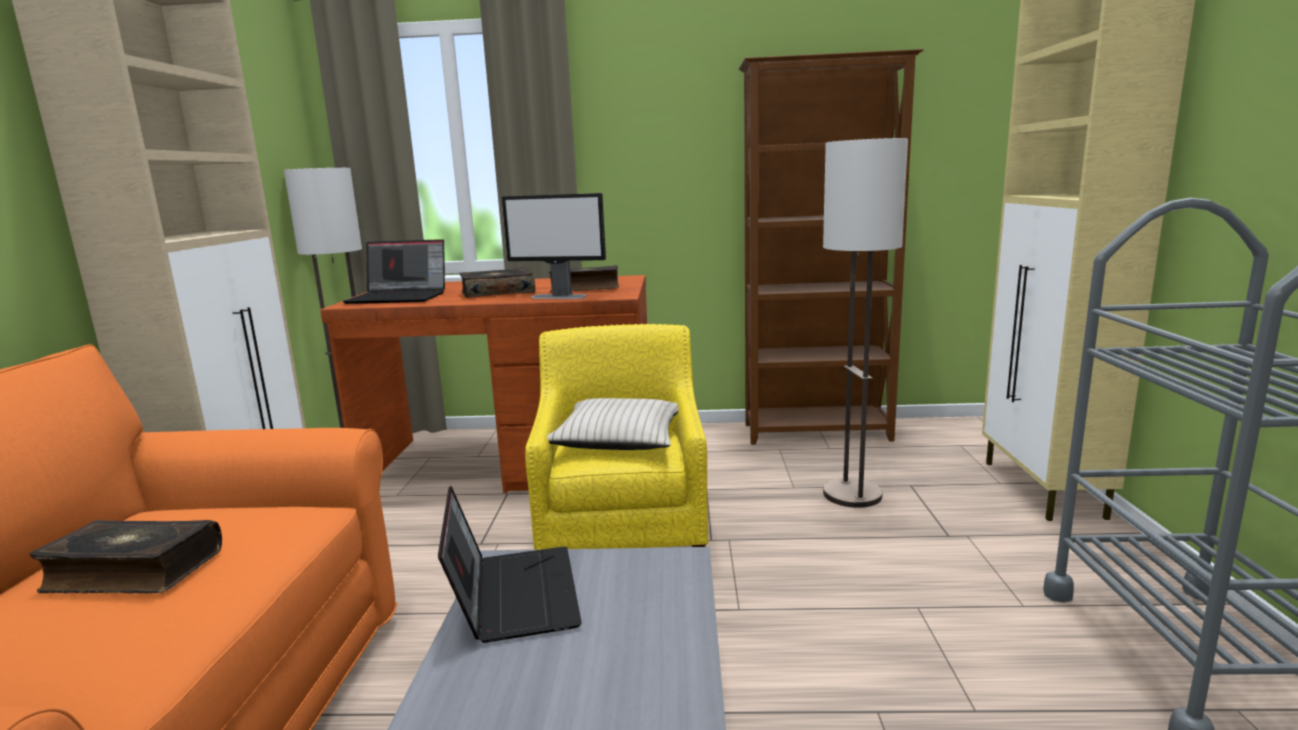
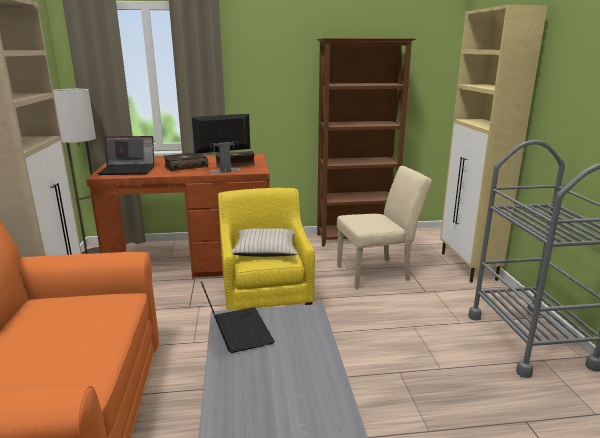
camera: 10 degrees left, 5 degrees up
book [29,520,222,594] -> none
monitor [502,193,606,299] -> monitor turned 150 degrees clockwise [192,114,250,174]
floor lamp [823,138,908,508] -> beige chair [337,166,432,289]

